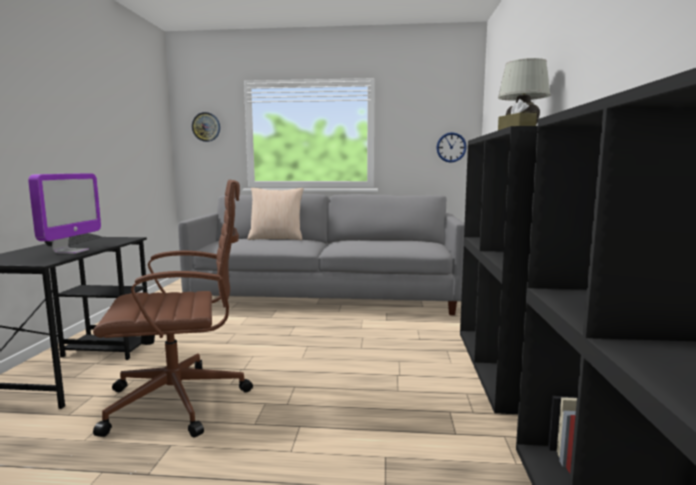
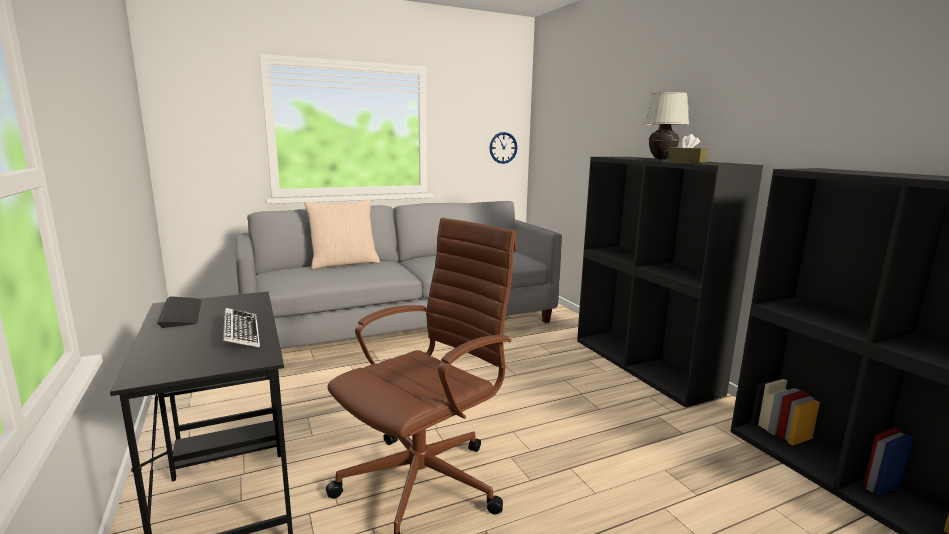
camera: 30 degrees left, 5 degrees up
monitor [28,174,101,254] -> keyboard [222,308,260,348]
wall clock [192,112,220,142] -> none

